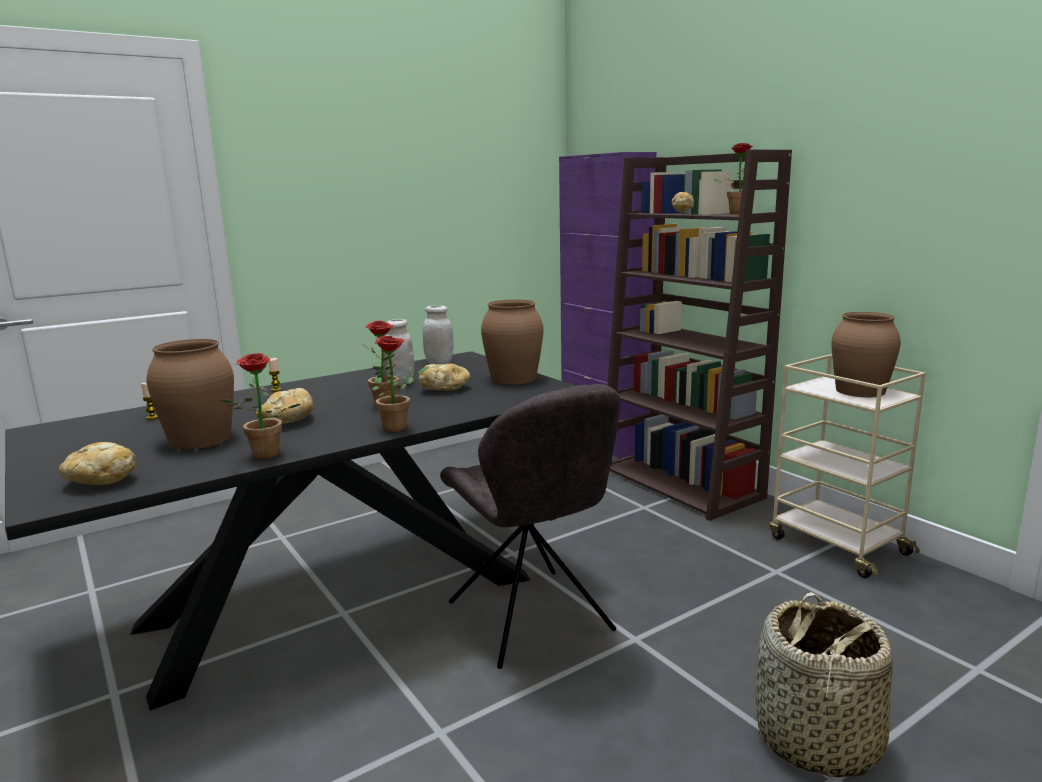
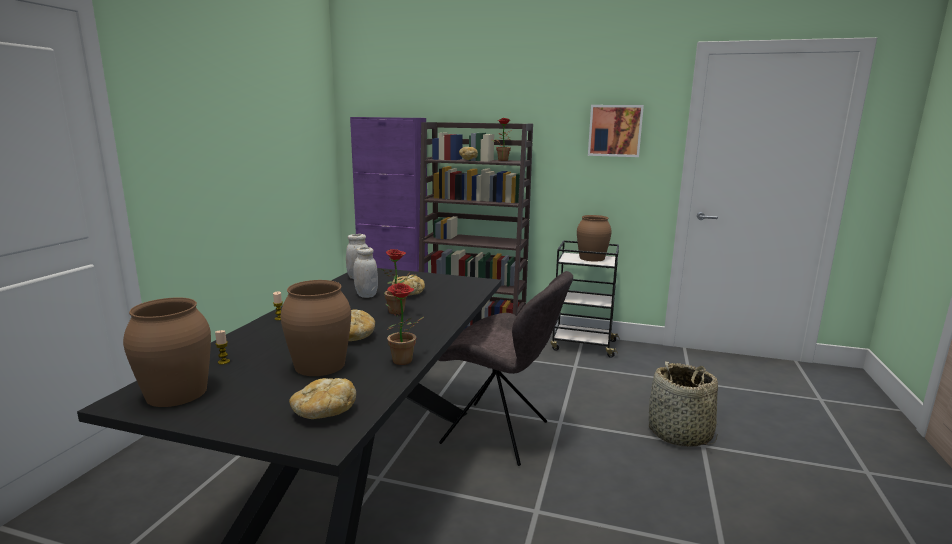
camera: 40 degrees left, 0 degrees up
potted plant [372,336,430,432] -> none
brown vase [481,299,544,385] -> brown vase moved to [123,297,211,407]
beige cart [770,354,926,578] -> black cart [551,240,620,358]
none -> picture [588,105,644,157]

